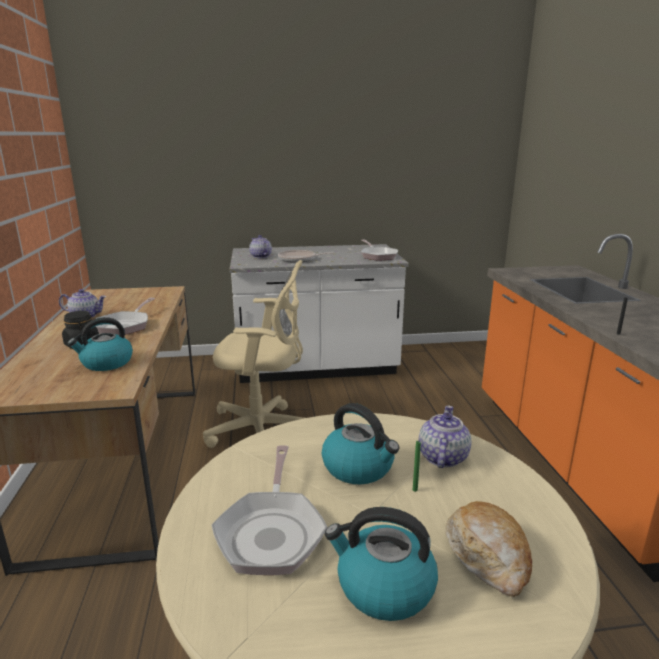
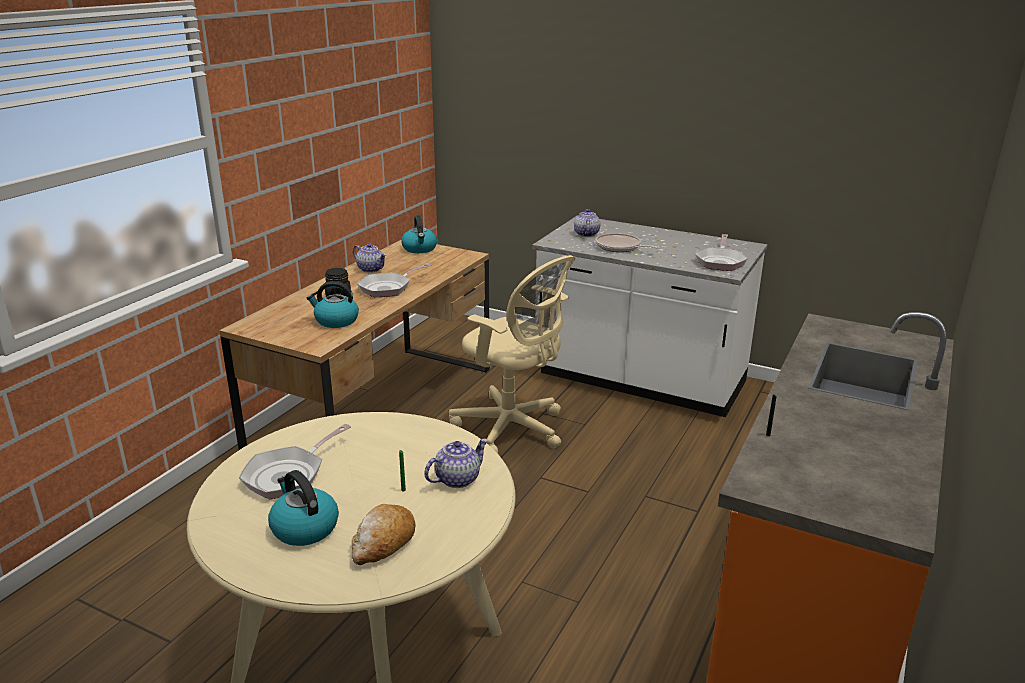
camera: 35 degrees right, 5 degrees up
kettle [322,403,399,485] -> kettle moved to [401,215,437,253]

